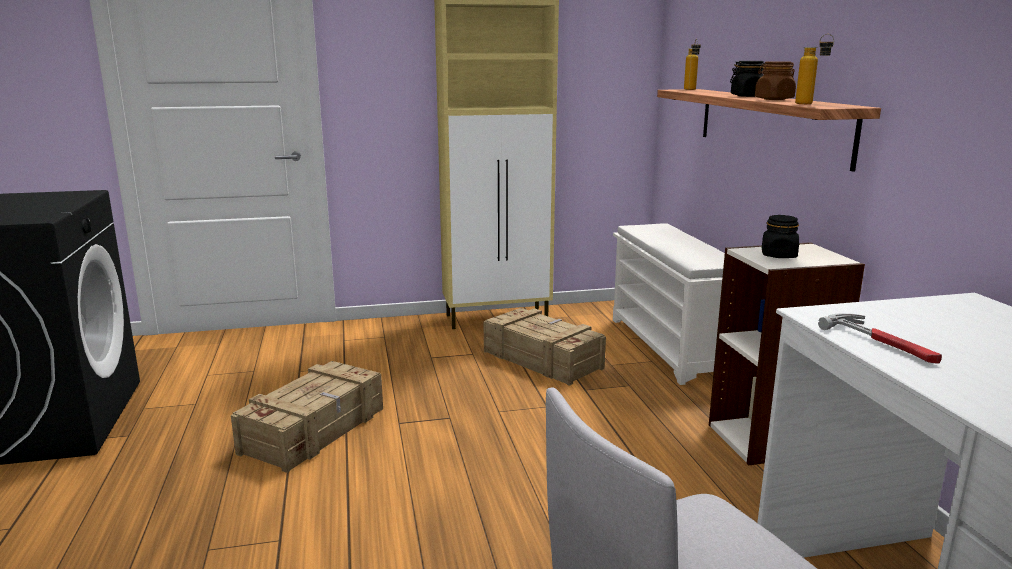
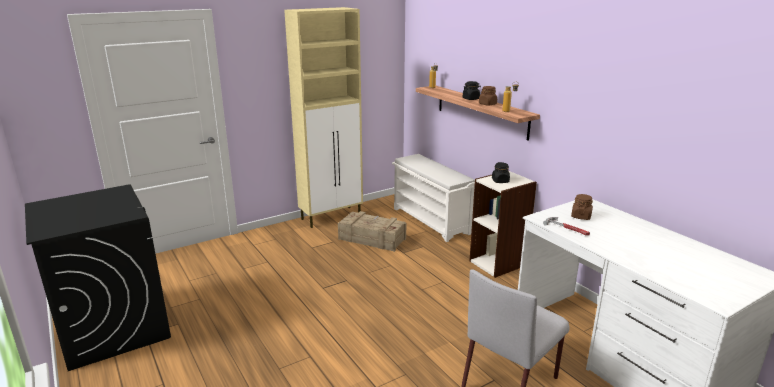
camera: 20 degrees left, 5 degrees up
crate [231,361,383,473] -> none
none -> brown jar [571,194,593,220]

